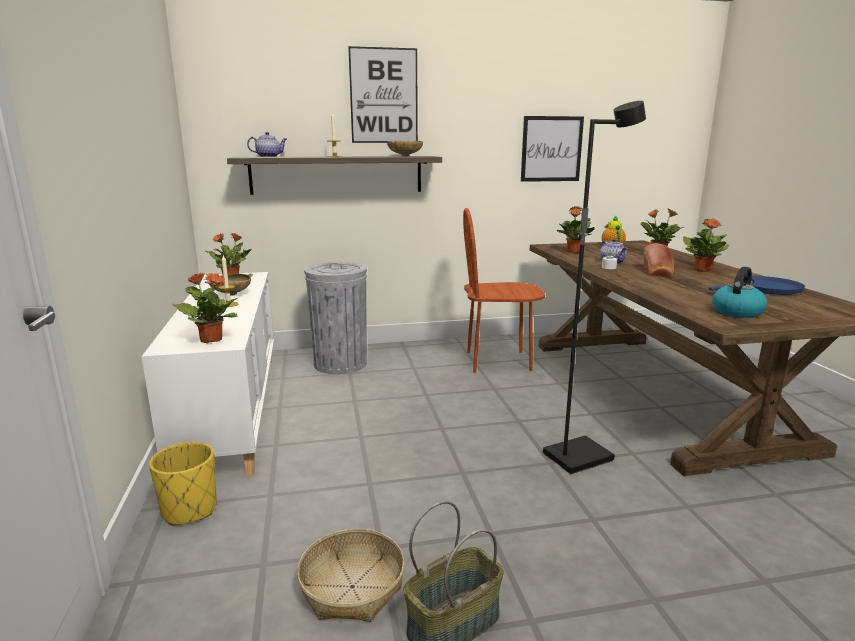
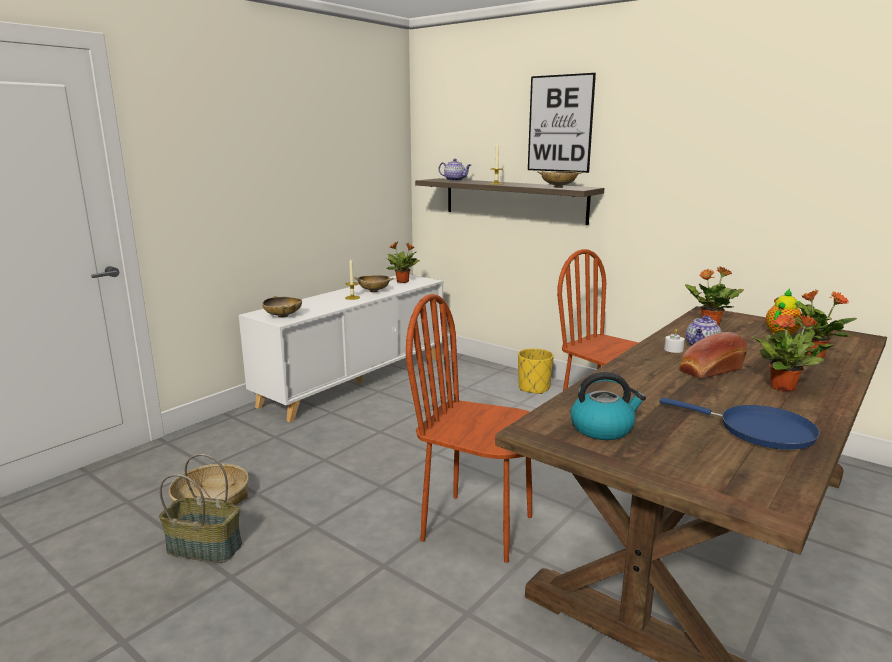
camera: 50 degrees right, 0 degrees up
yellow planter [149,442,217,525] -> yellow planter moved to [518,349,554,394]
potted plant [173,272,239,343] -> beige bowl [262,296,302,318]
grey trash can [304,262,367,374] -> none
picture [521,116,584,182] -> none
black floor lamp [543,101,646,474] -> brown chair [406,294,532,563]

